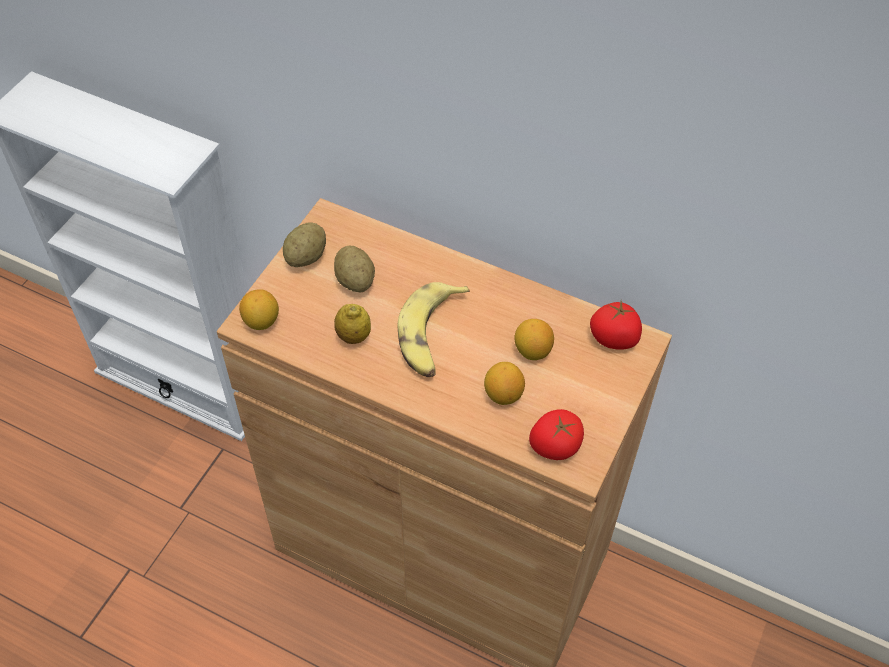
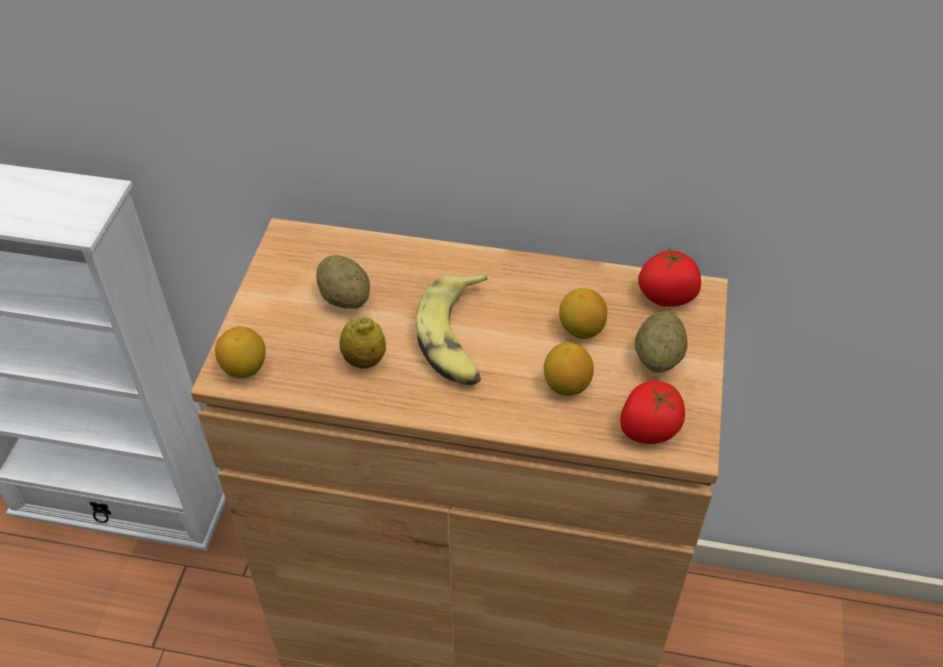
camera: 15 degrees left, 5 degrees down
potato [283,222,326,267] -> potato moved to [635,311,688,373]

